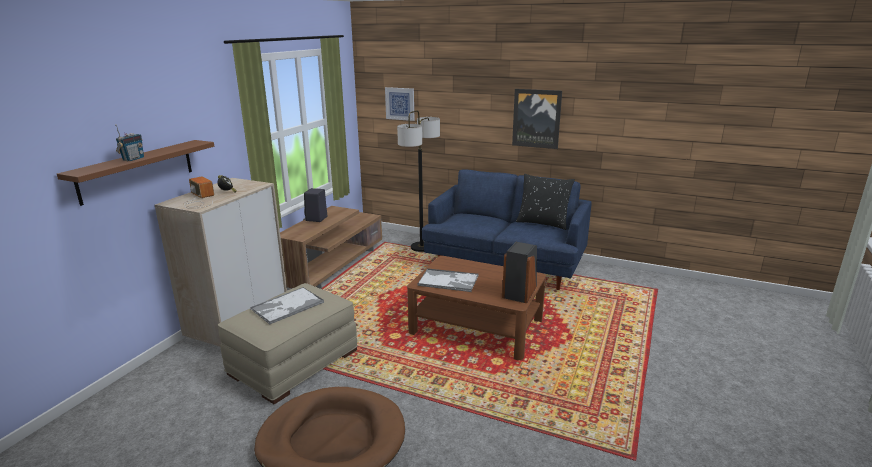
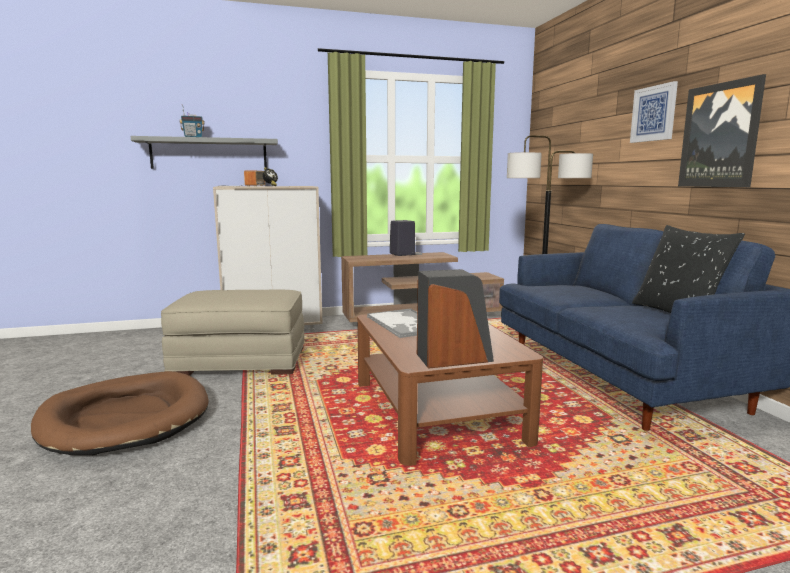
camera: 50 degrees right, 10 degrees down
brown shelf [57,140,214,206] -> grey shelf [131,136,278,169]
tray [250,287,324,325] -> none
picture [385,87,415,121] -> picture moved to [630,81,678,143]

